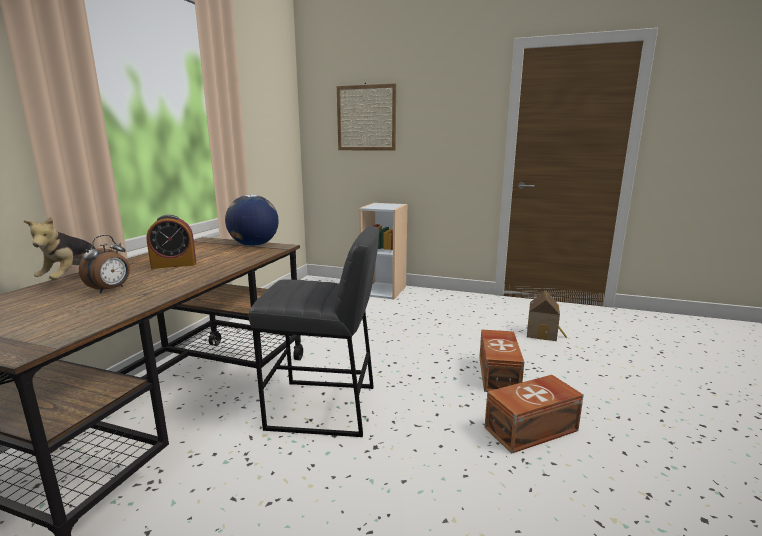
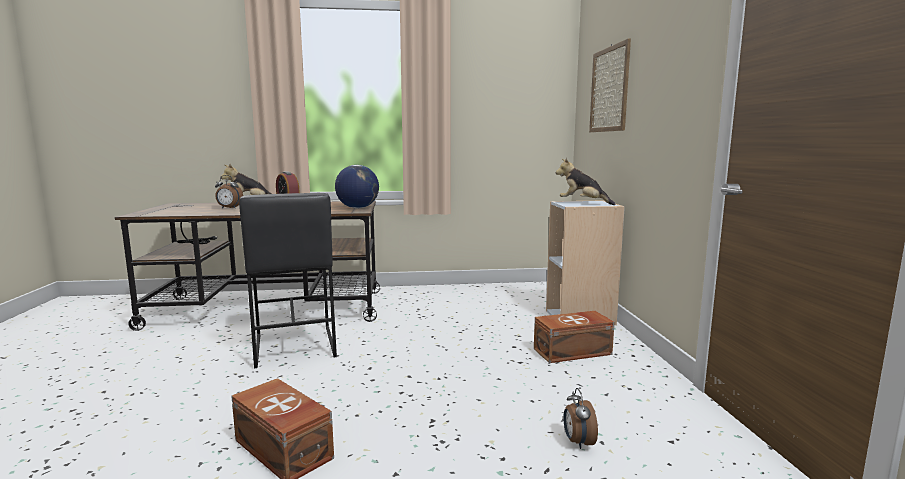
camera: 65 degrees right, 5 degrees down
brown storage box [479,329,524,392] -> brown storage box moved to [534,311,615,363]
toy house [527,291,567,341] -> alarm clock [563,388,598,449]
none -> plush toy [556,158,615,205]

